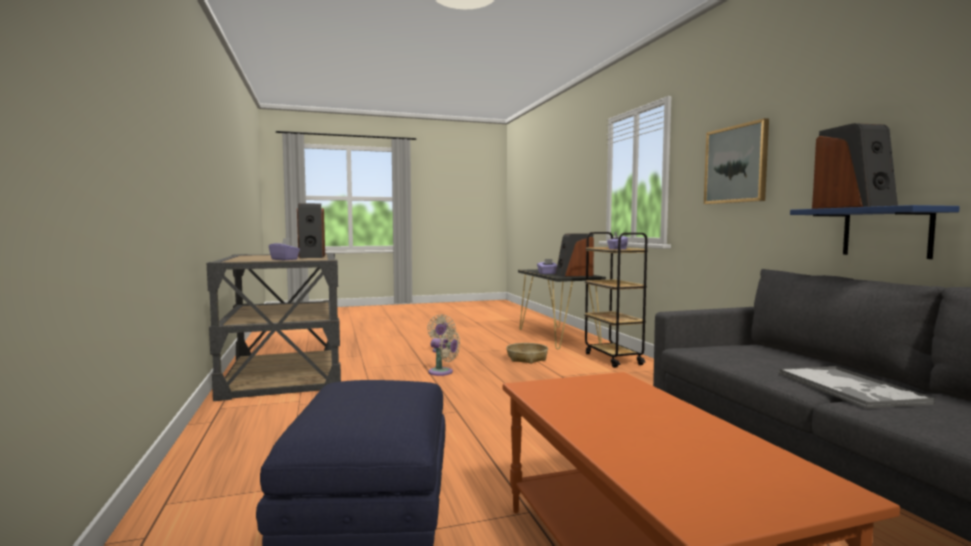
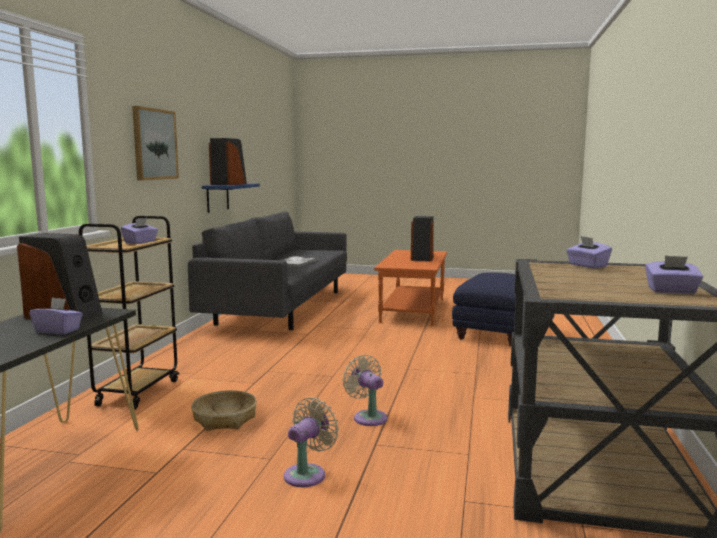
camera: 150 degrees left, 5 degrees up
speaker [297,203,325,258] -> speaker moved to [411,216,434,261]
none -> purple tissue box [645,255,703,294]

